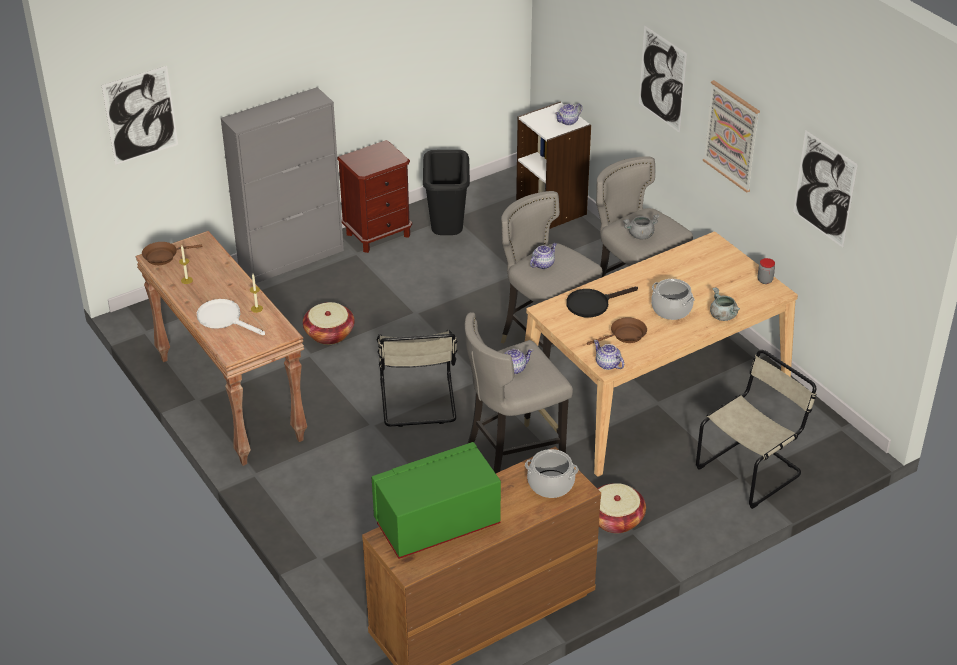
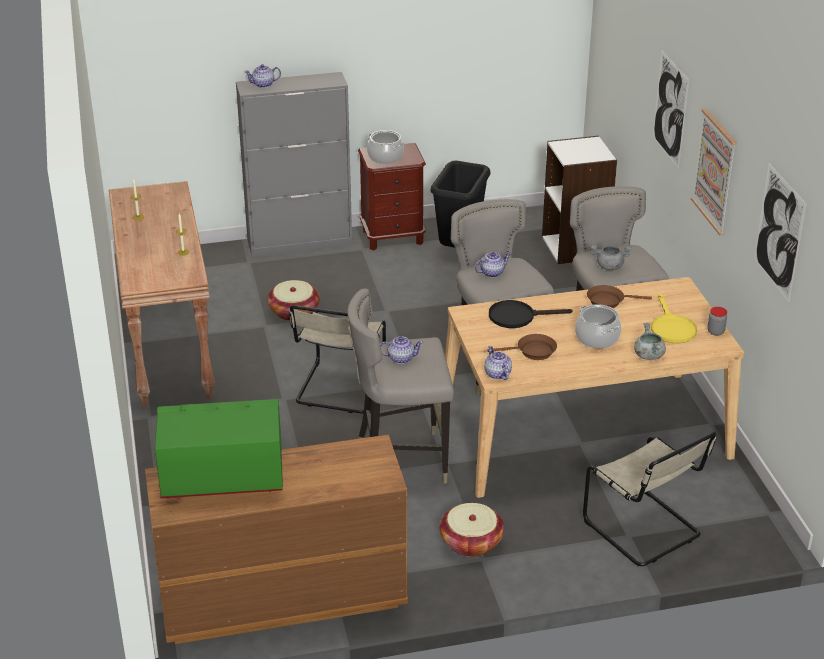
camera: 20 degrees right, 5 degrees down
picture [102,66,178,165] -> none
brown frying pan [142,242,203,265] -> brown frying pan moved to [587,285,652,308]
white frying pan [197,299,265,335] -> none
cooking pot [525,449,578,498] -> cooking pot moved to [367,130,404,164]
teapot [555,103,582,125] -> teapot moved to [244,64,281,88]
beige chair [696,350,817,509] -> beige chair turned 75 degrees clockwise [583,432,716,566]
none -> yellow frying pan [651,294,697,343]

